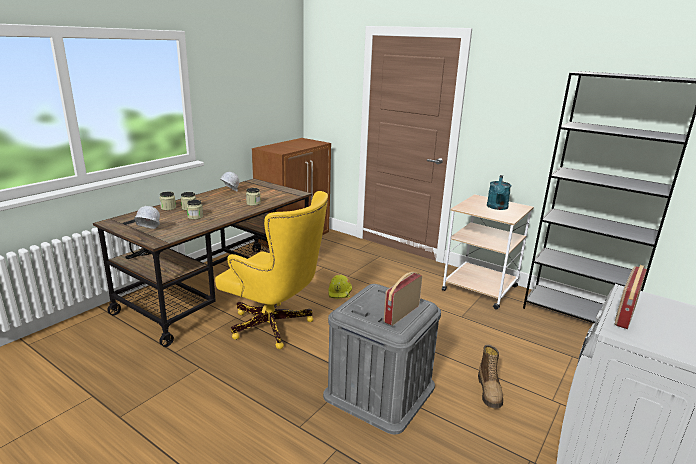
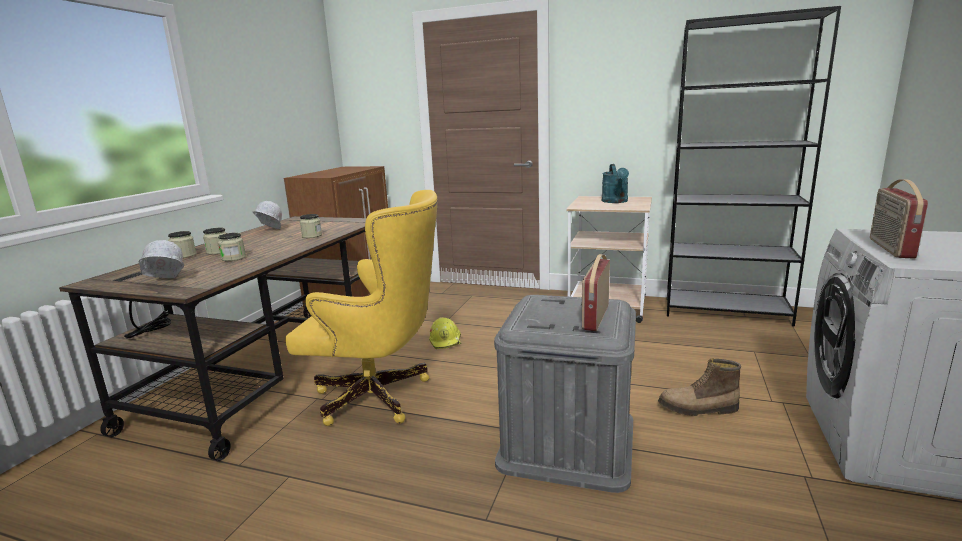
camera: 15 degrees left, 5 degrees down
boot [478,345,503,409] -> boot turned 105 degrees clockwise [658,358,741,416]

